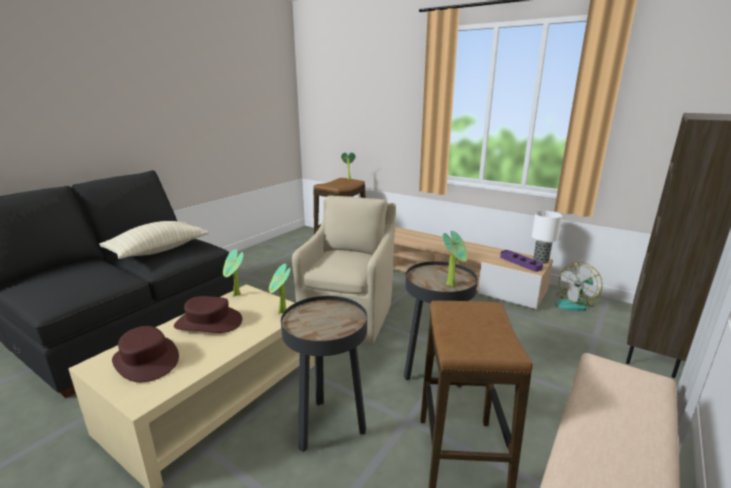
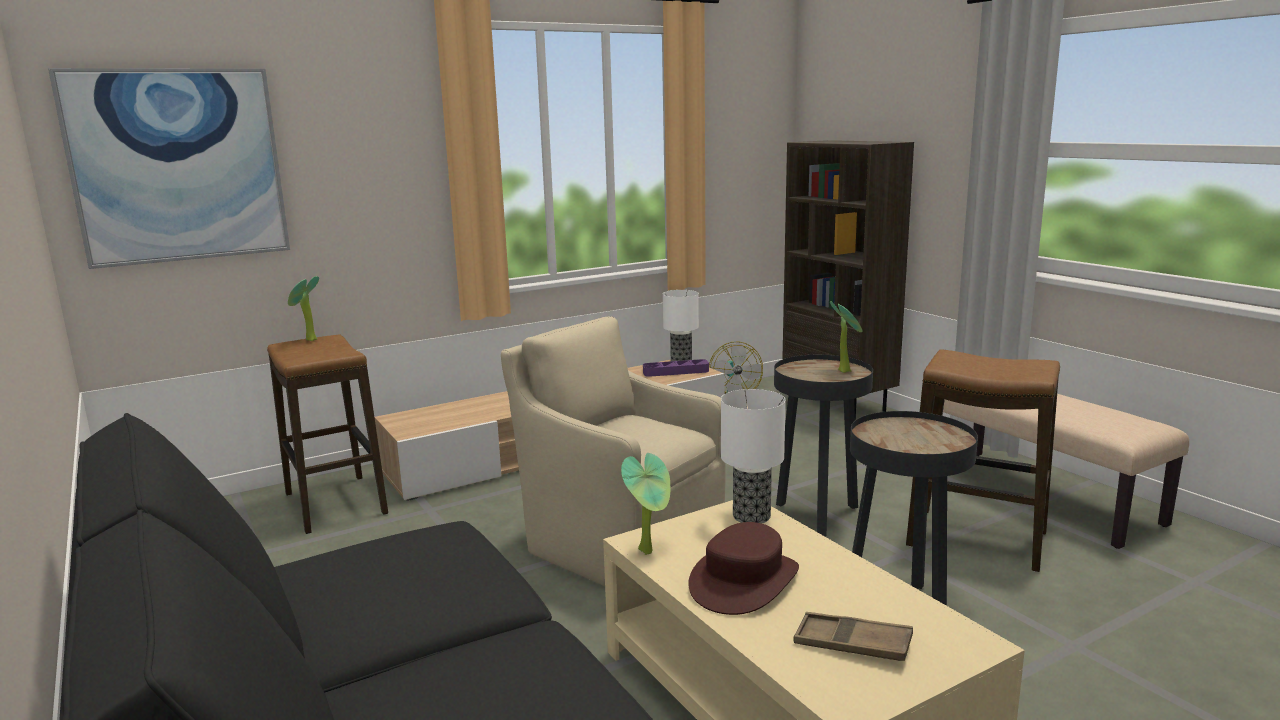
camera: 65 degrees left, 5 degrees down
beige pillow [99,221,209,259] -> none
brown hat [112,326,179,382] -> brown tray [794,612,913,661]
potted plant [269,264,291,314] -> table lamp [721,389,786,524]
none -> picture [48,68,290,269]

